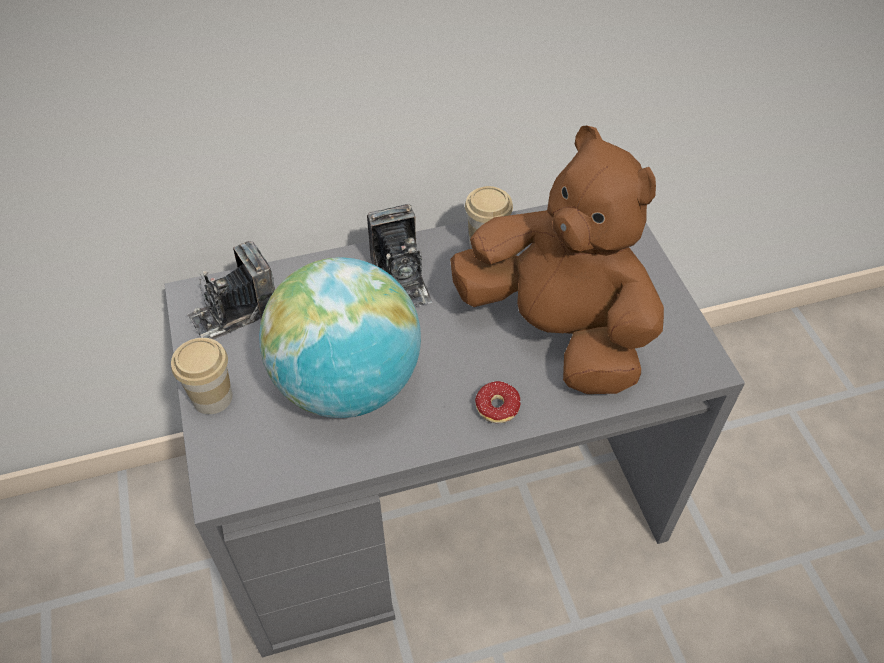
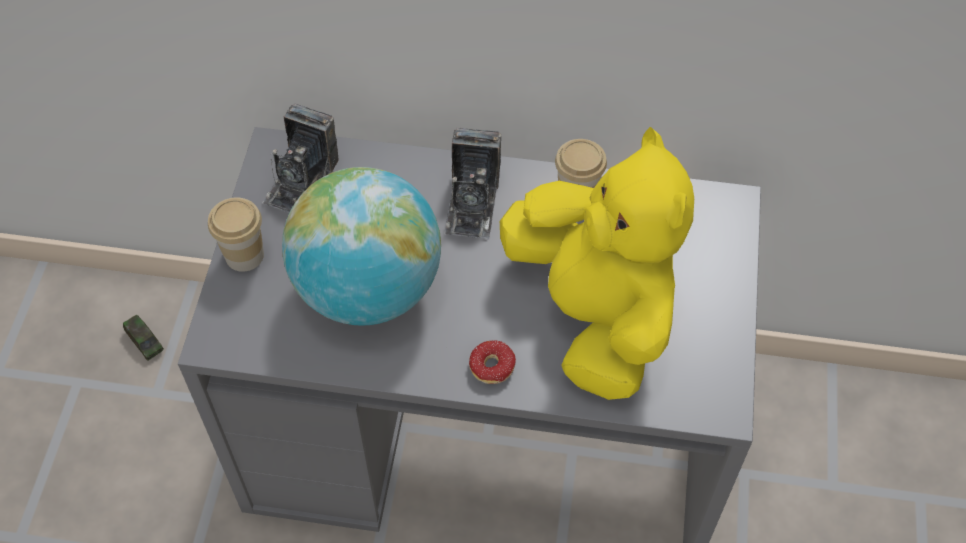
camera: 25 degrees right, 5 degrees up
camera [187,241,275,340] -> camera turned 60 degrees counterclockwise [262,104,339,213]
brown plush toy [450,126,664,394] -> yellow plush toy [500,127,694,400]
none -> toy car [123,315,164,361]

